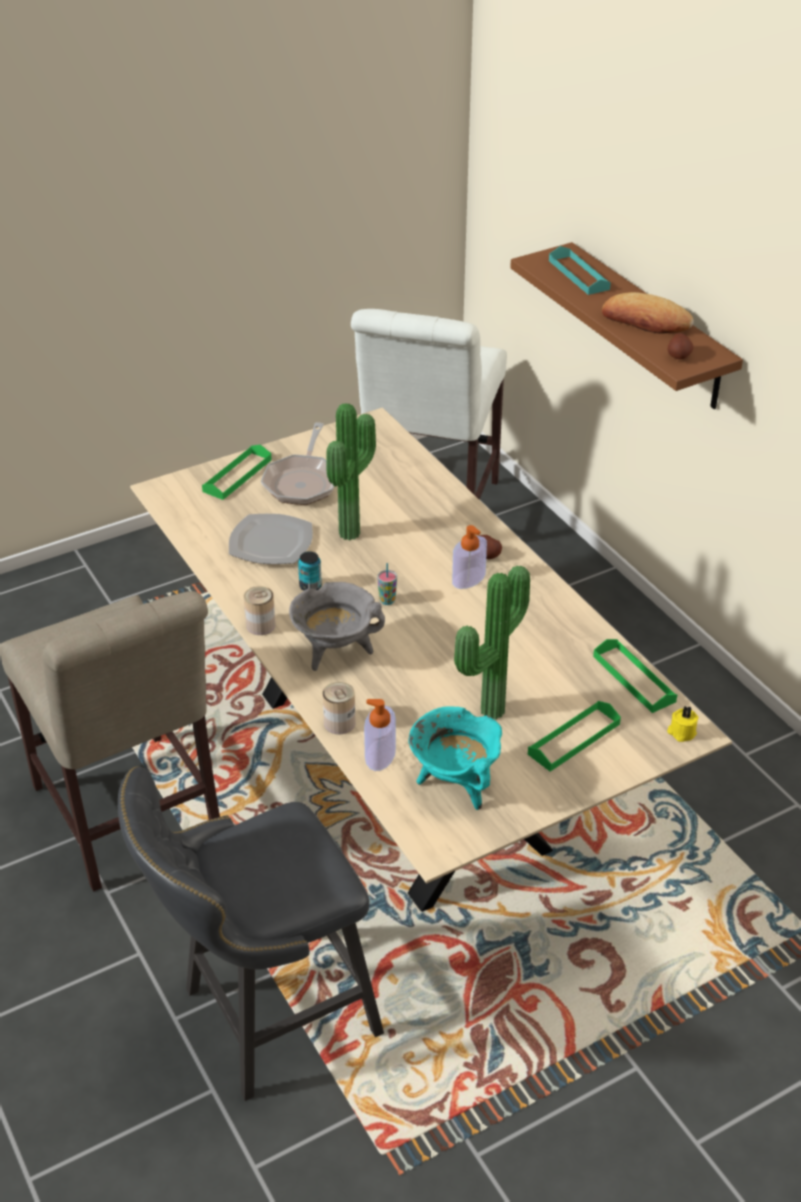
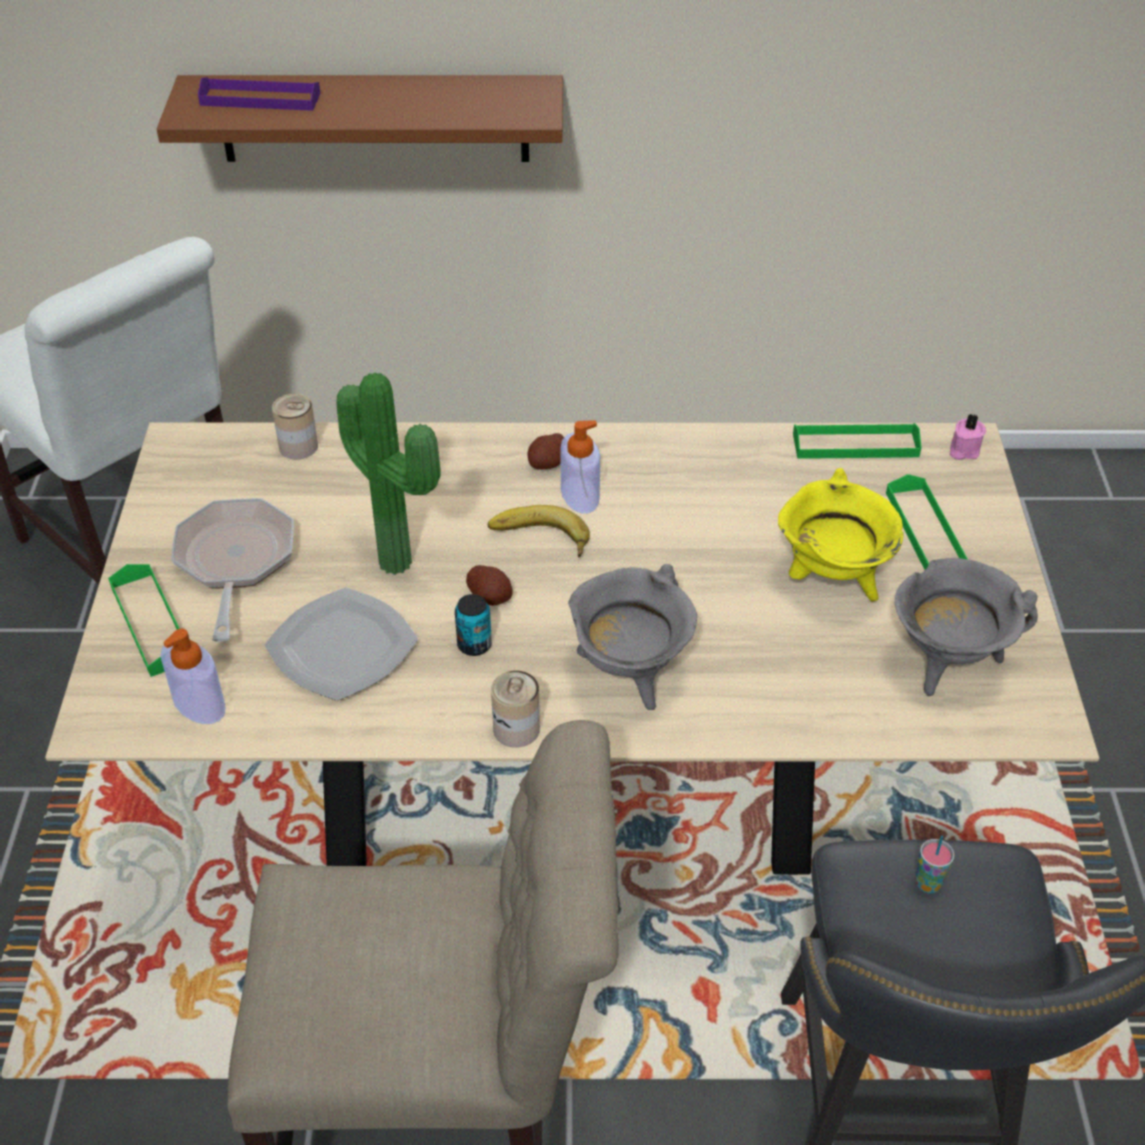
camera: 60 degrees left, 5 degrees up
frying pan [261,422,335,505] -> frying pan turned 135 degrees counterclockwise [171,498,294,642]
can [323,682,356,735] -> can moved to [272,394,318,459]
soap dispenser [364,699,396,771] -> soap dispenser moved to [160,628,226,724]
cup [377,563,397,605] -> cup moved to [915,836,954,893]
turquoise cooking pot [409,706,502,810] -> grey cooking pot [895,558,1038,696]
potted plant [454,566,530,720] -> yellow cooking pot [778,468,904,602]
turquoise tray [549,246,611,295] -> purple tray [198,77,320,111]
bread [602,292,694,334] -> none
yellow candle [667,706,699,742] -> pink candle [950,414,986,460]
potato [668,333,693,359] -> potato moved to [466,565,512,606]
none -> banana [488,505,590,557]

